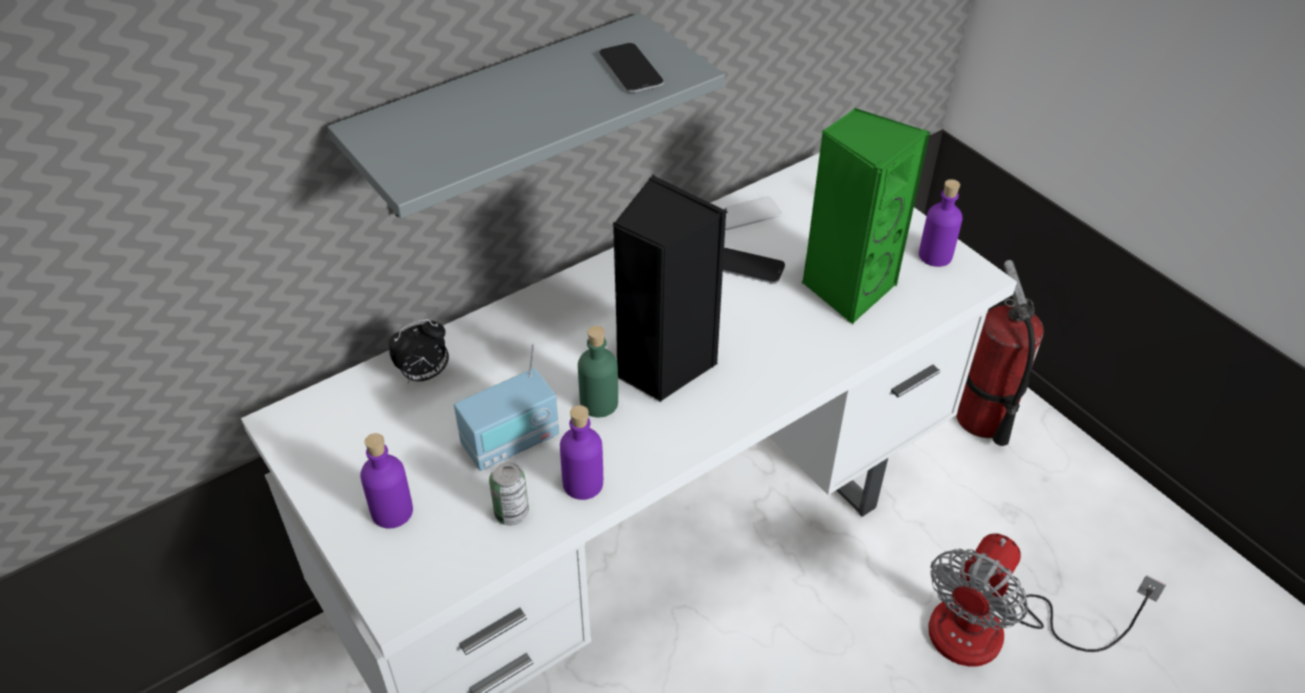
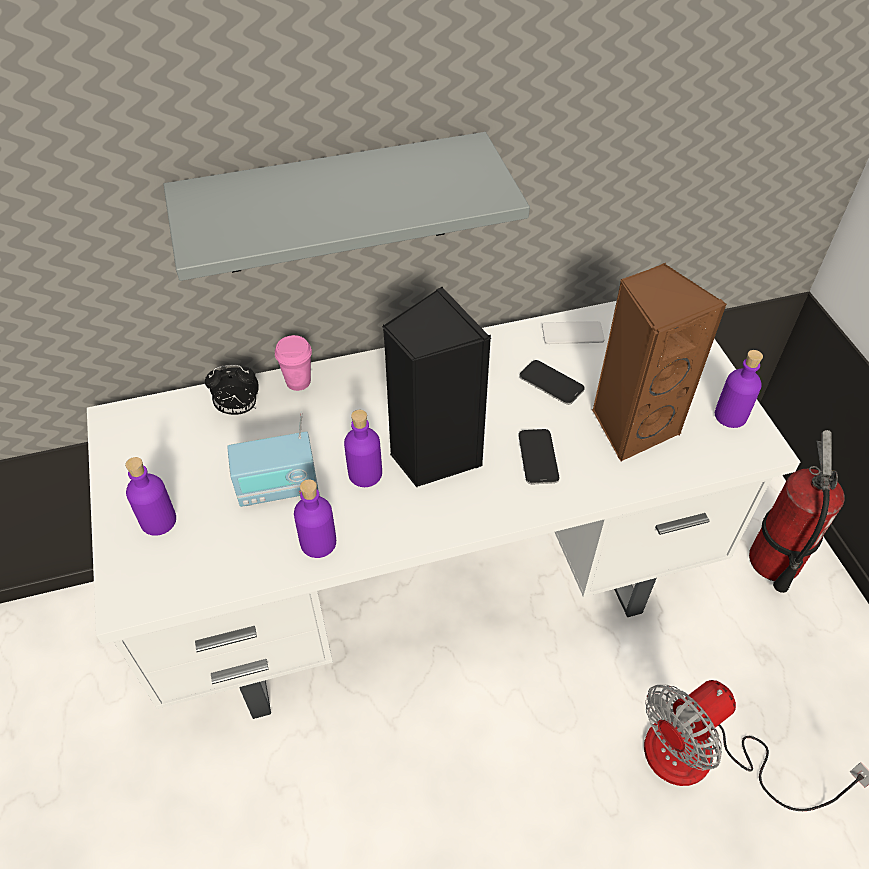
camera: 20 degrees right, 5 degrees up
can [489,462,529,525] -> none
green bottle [578,326,618,417] -> purple bottle [344,410,382,487]
phone [599,43,664,93] -> phone moved to [518,429,559,484]
green speaker [802,108,930,324] -> brown speaker [592,263,727,462]
none -> pink cup [275,335,312,391]

